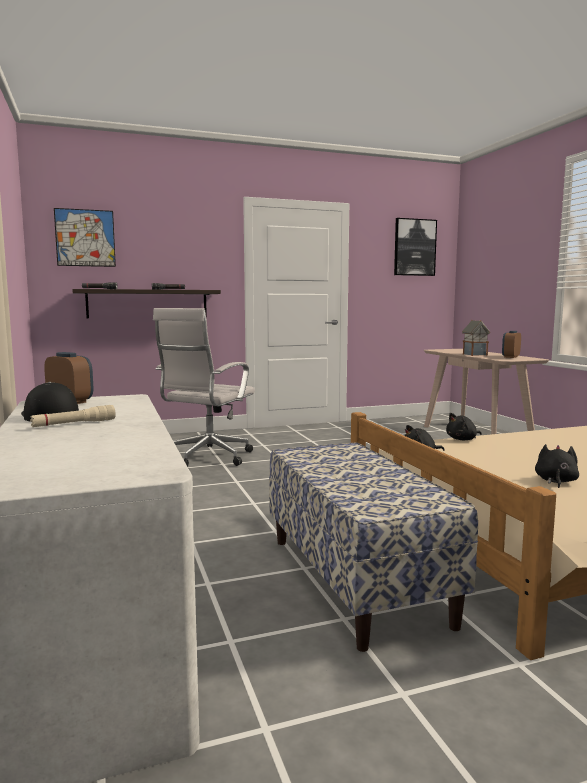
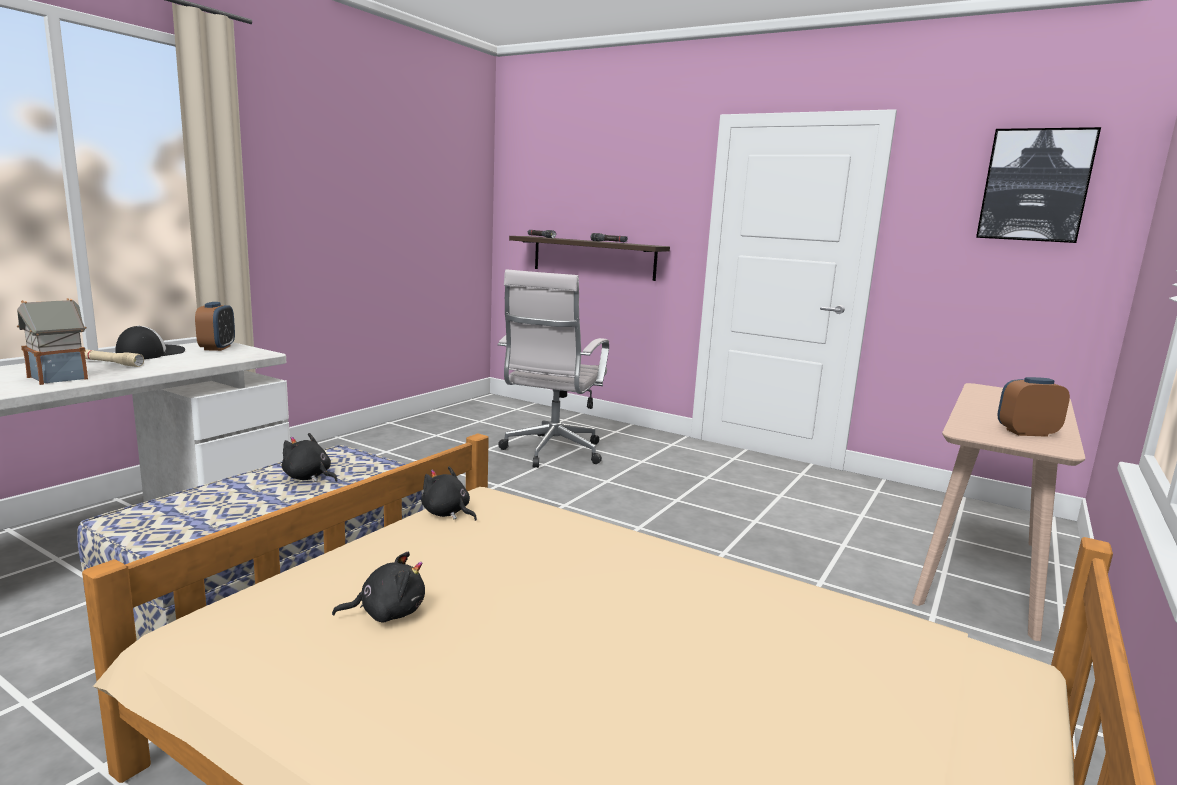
camera: 50 degrees right, 5 degrees up
picture [54,208,116,267] -> none
white office chair [153,308,255,467] -> white office chair turned 60 degrees counterclockwise [498,270,609,468]
black plush toy [446,413,482,440] -> black plush toy moved to [282,433,337,482]
toy house [462,320,490,356] -> toy house moved to [17,298,88,385]

